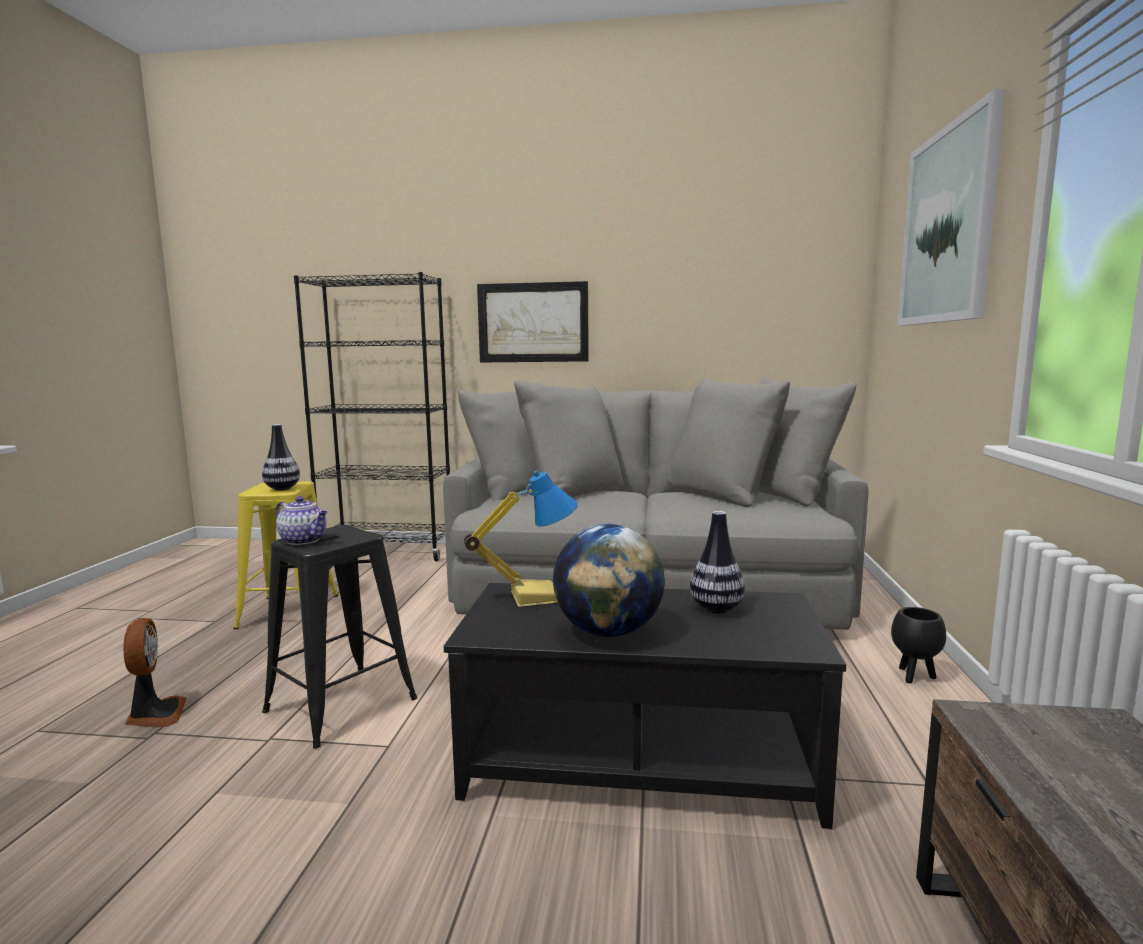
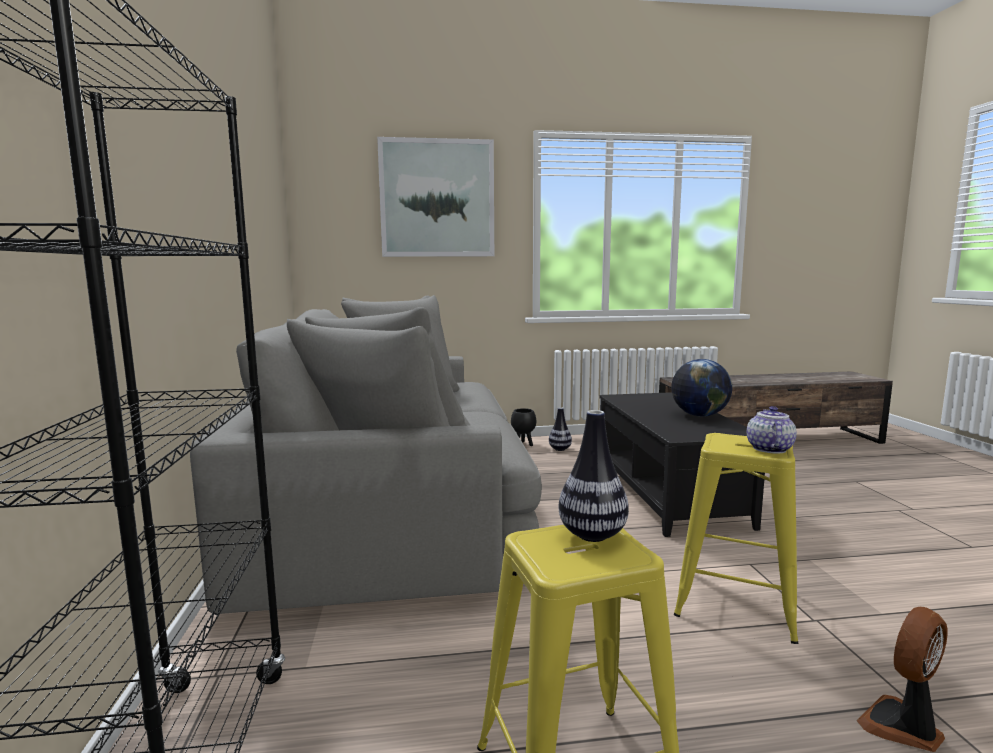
camera: 105 degrees left, 0 degrees up
black stool [262,525,418,749] -> yellow stool [674,433,798,644]
table lamp [464,470,578,607] -> none
picture [477,281,589,362] -> none
vase [690,511,745,613] -> vase moved to [549,407,572,451]

